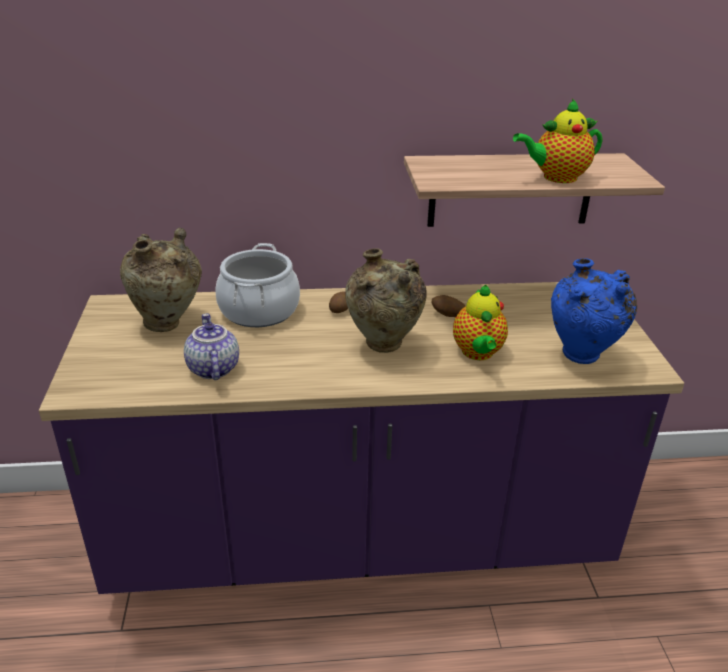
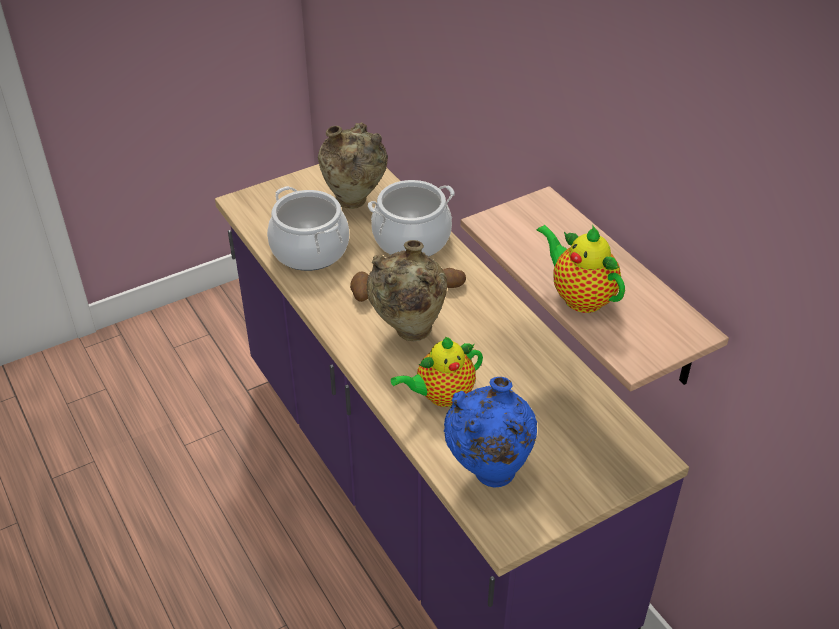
camera: 65 degrees right, 10 degrees up
teapot [184,313,239,380] -> cooking pot [267,186,349,271]
potato [431,295,465,317] -> potato moved to [350,271,369,302]

